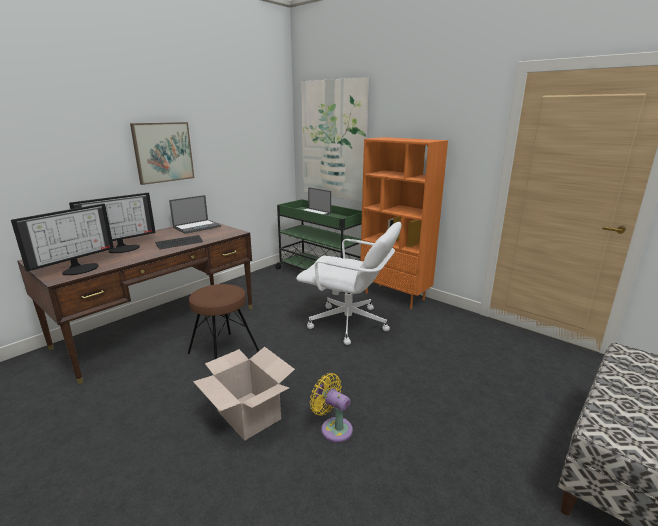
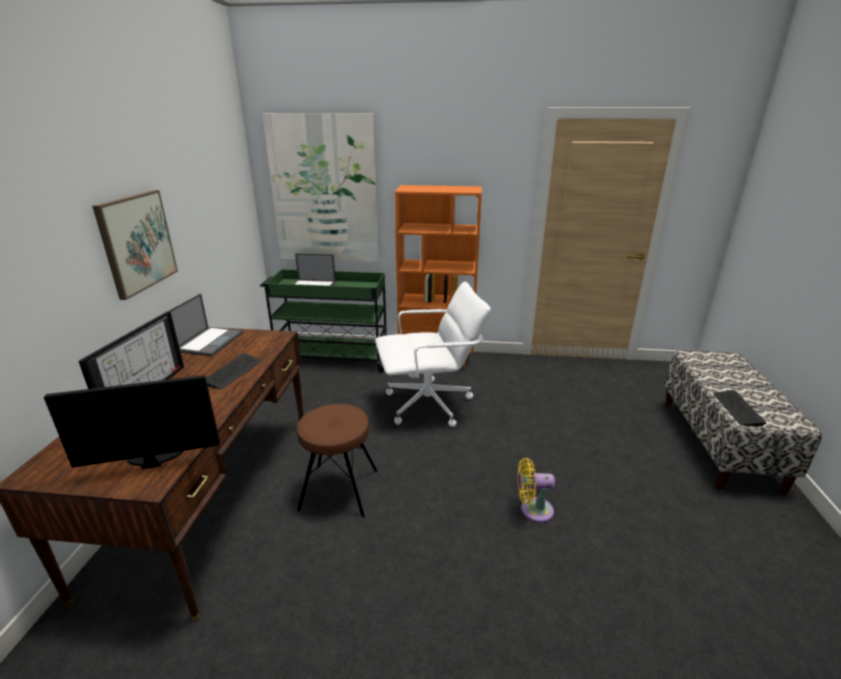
camera: 35 degrees left, 5 degrees up
monitor [11,204,114,275] -> monitor turned 105 degrees counterclockwise [44,375,220,469]
cardboard box [193,347,295,441] -> none
none -> keyboard [713,390,766,426]

